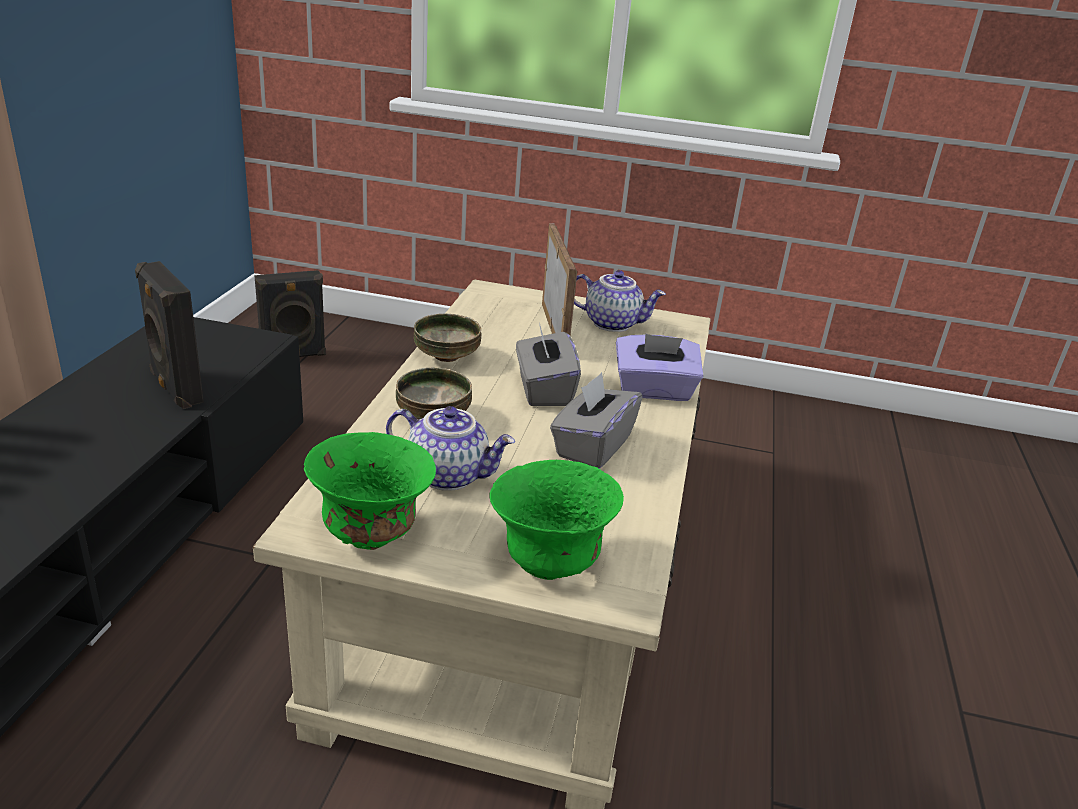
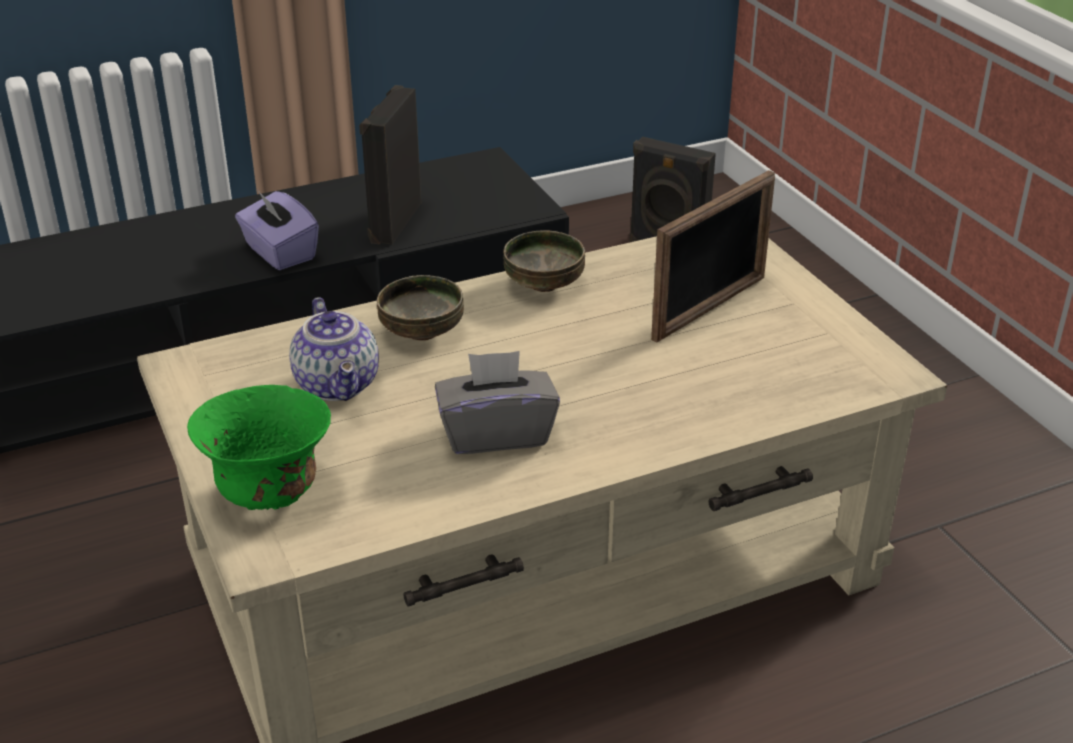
camera: 55 degrees right, 5 degrees up
green bowl [304,432,436,550] -> none
grey tissue box [516,322,581,406] -> none
teapot [574,270,666,332] -> none
purple tissue box [616,334,703,401] -> purple tissue box moved to [235,191,319,270]

